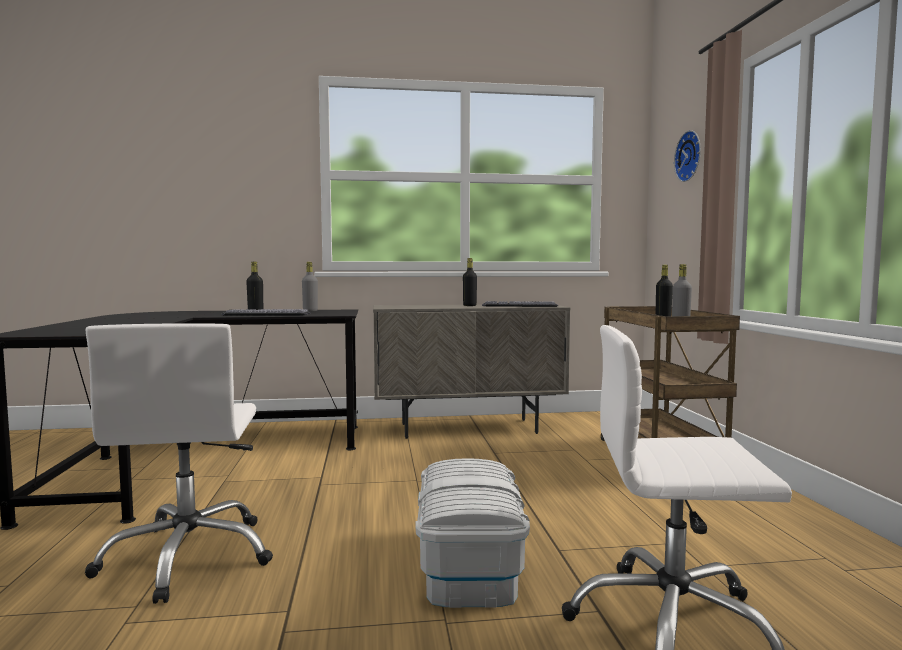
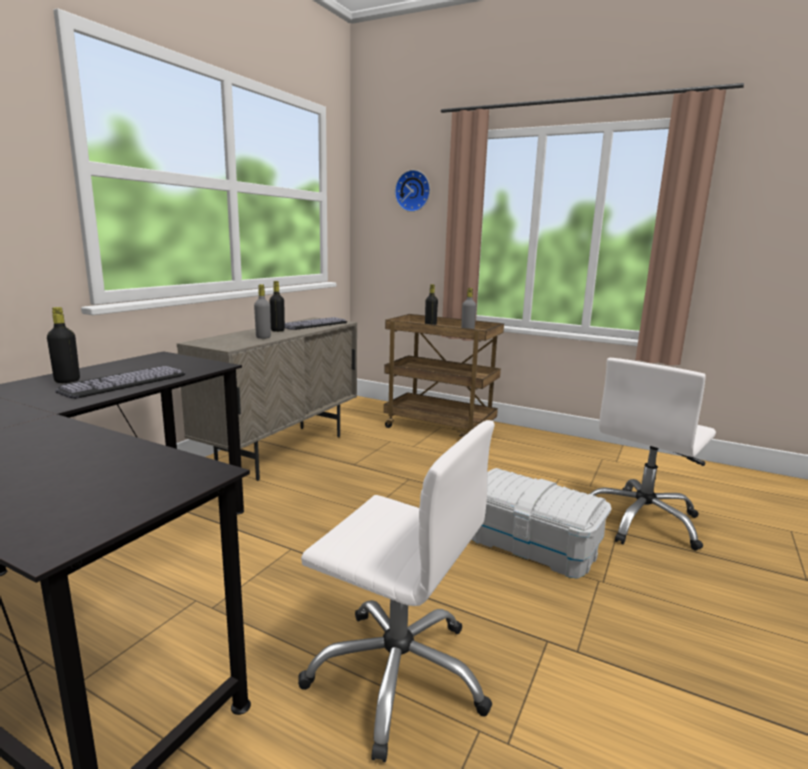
camera: 55 degrees left, 10 degrees up
grey bottle [302,262,318,311] -> grey bottle moved to [254,284,271,339]

